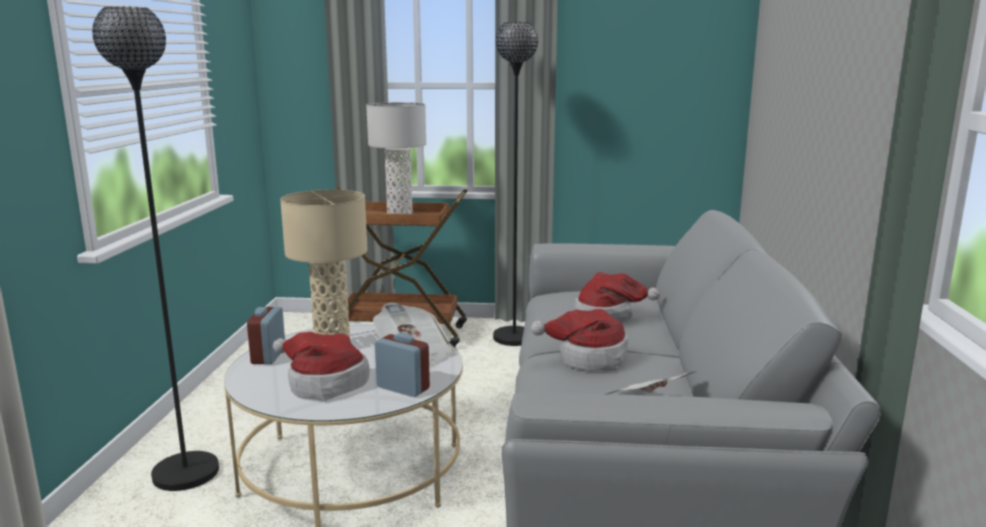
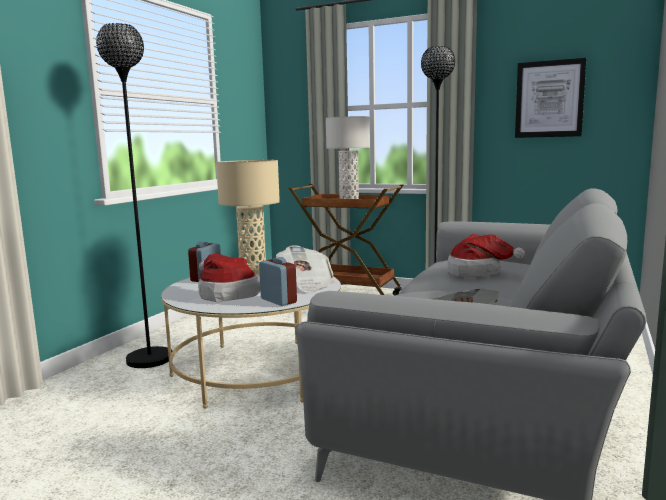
camera: 20 degrees right, 5 degrees down
hat [531,309,628,371] -> none
none -> picture [515,58,586,138]

